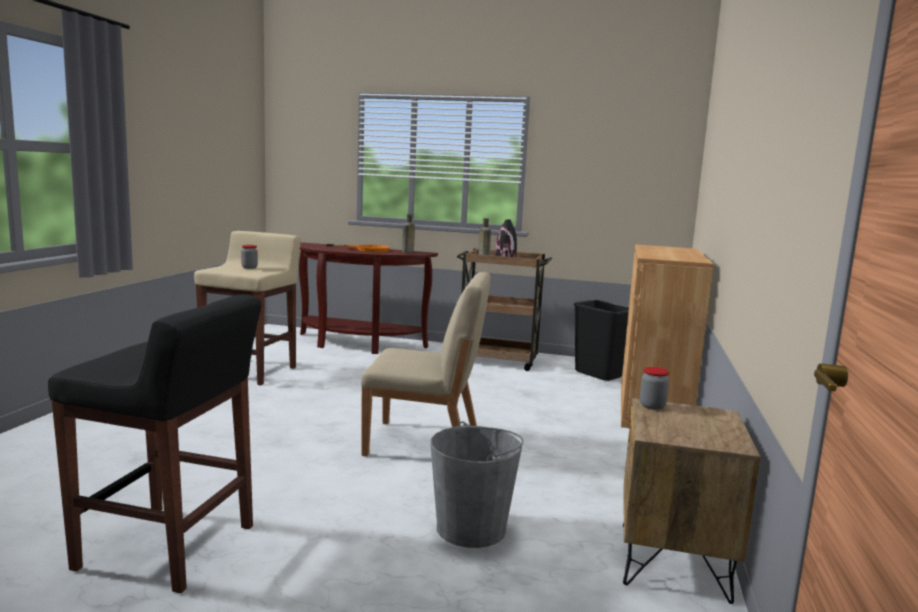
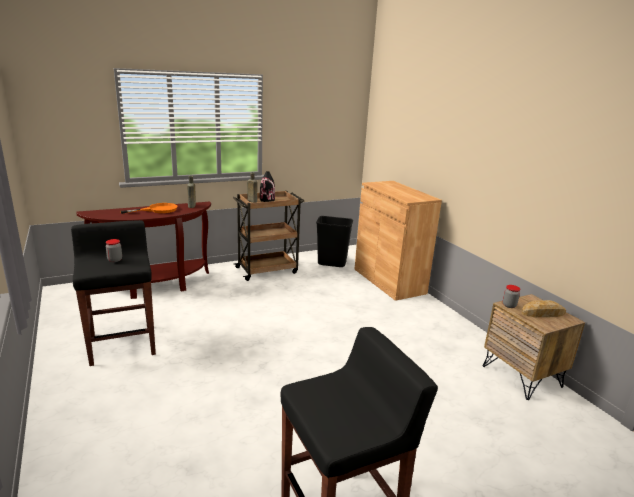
camera: 40 degrees left, 10 degrees up
beige stool [194,231,301,385] -> black stool [71,220,156,366]
beige chair [361,272,491,457] -> none
grey bucket [430,421,523,548] -> none
none -> bread [521,300,566,317]

